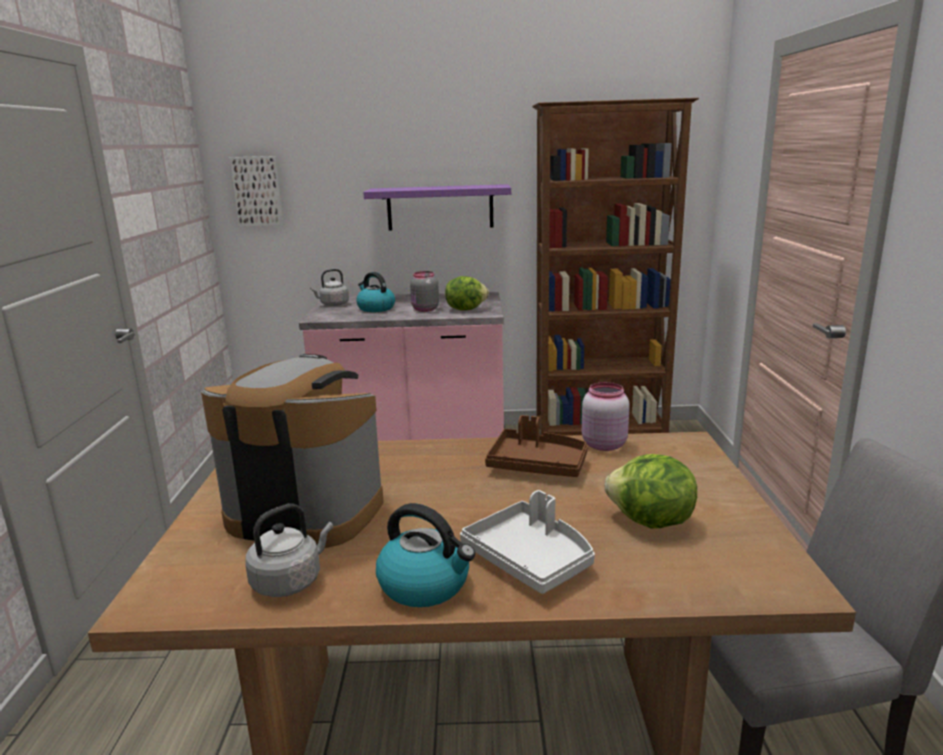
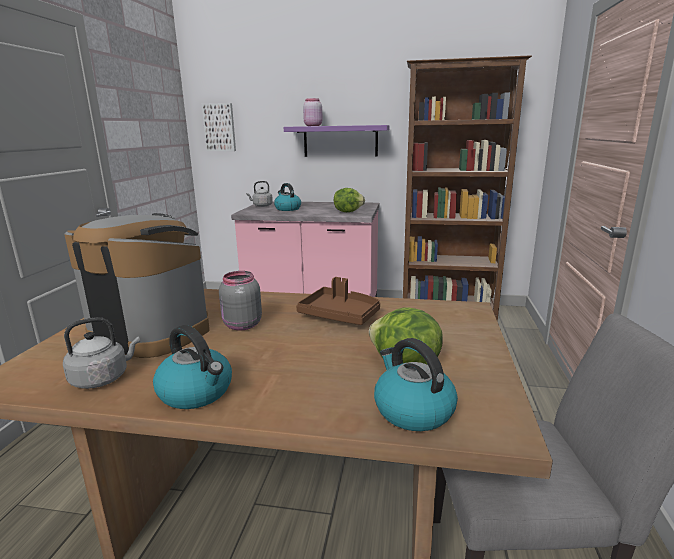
camera: 10 degrees right, 0 degrees up
grey jar [410,271,439,312] -> grey jar moved to [219,271,262,331]
grey tray [460,490,595,594] -> none
pink jar [582,382,630,451] -> pink jar moved to [303,98,323,126]
none -> kettle [374,338,458,431]

